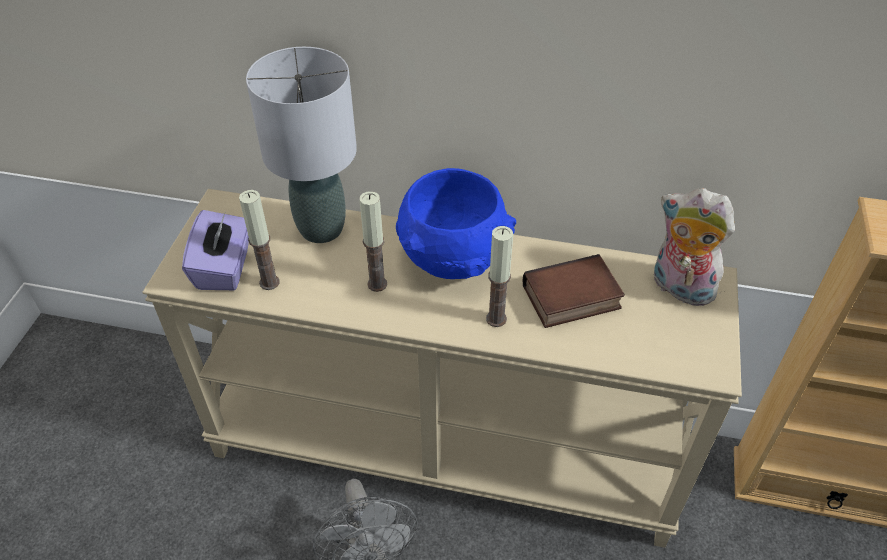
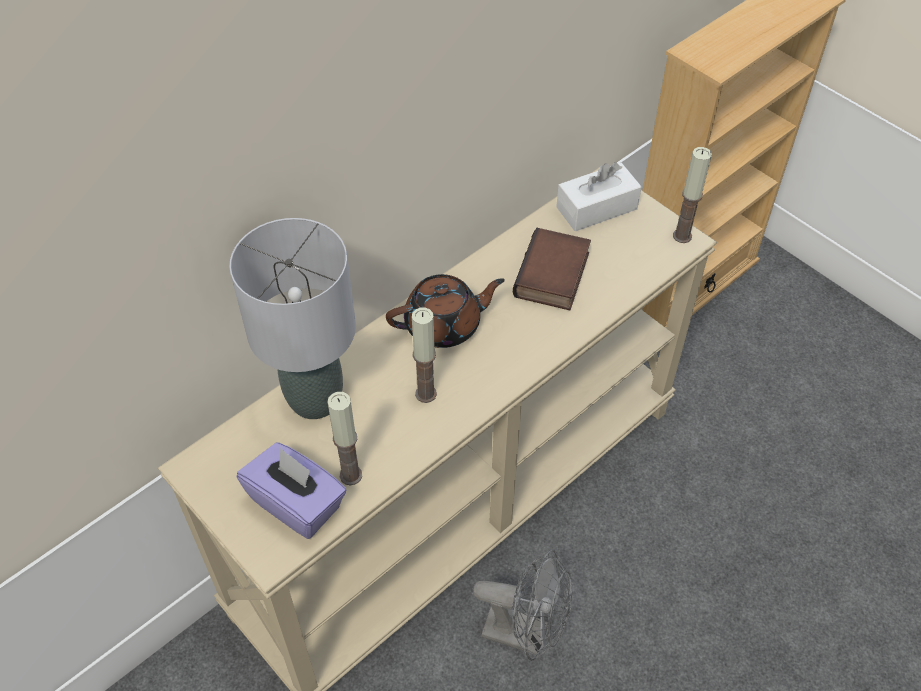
camera: 55 degrees left, 5 degrees up
blue bowl [396,168,516,279] -> brown teapot [386,274,505,348]
candle [486,226,513,327] -> candle moved to [673,147,712,243]
plush toy [654,188,735,306] -> white tissue box [556,162,642,231]

